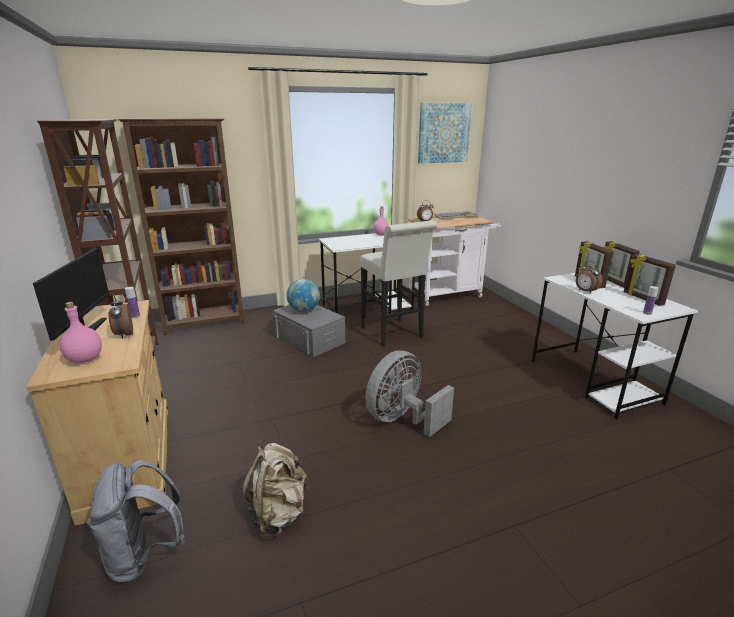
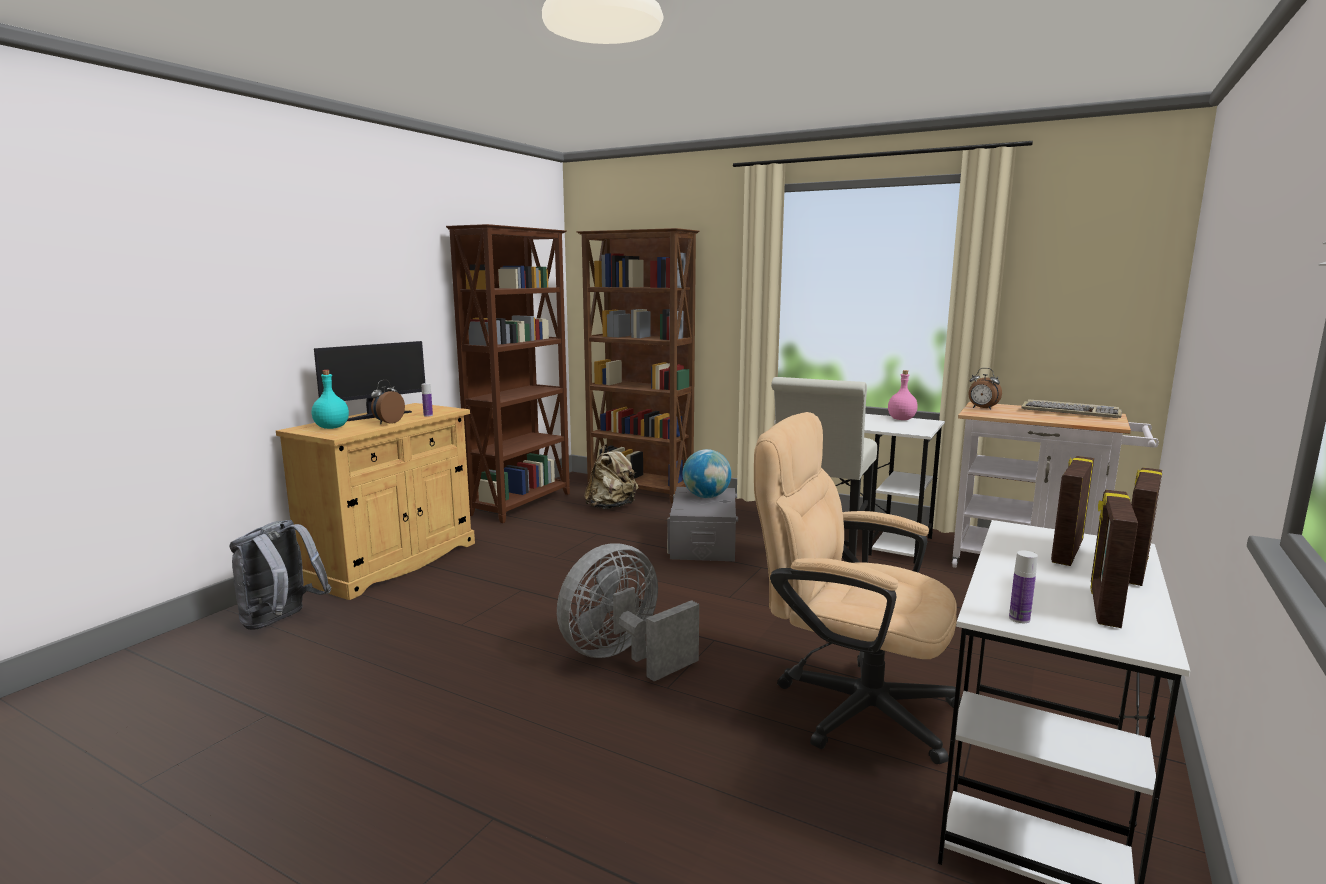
camera: 50 degrees right, 10 degrees down
pink bottle [60,302,102,363] -> turquoise bottle [312,370,349,429]
beige backpack [242,443,308,536] -> beige backpack moved to [584,444,638,509]
grey fan [365,350,454,437] -> grey fan turned 45 degrees counterclockwise [557,543,699,681]
picture [418,103,472,164] -> none
alarm clock [576,261,603,293] -> none
none -> beige office chair [754,412,961,764]

